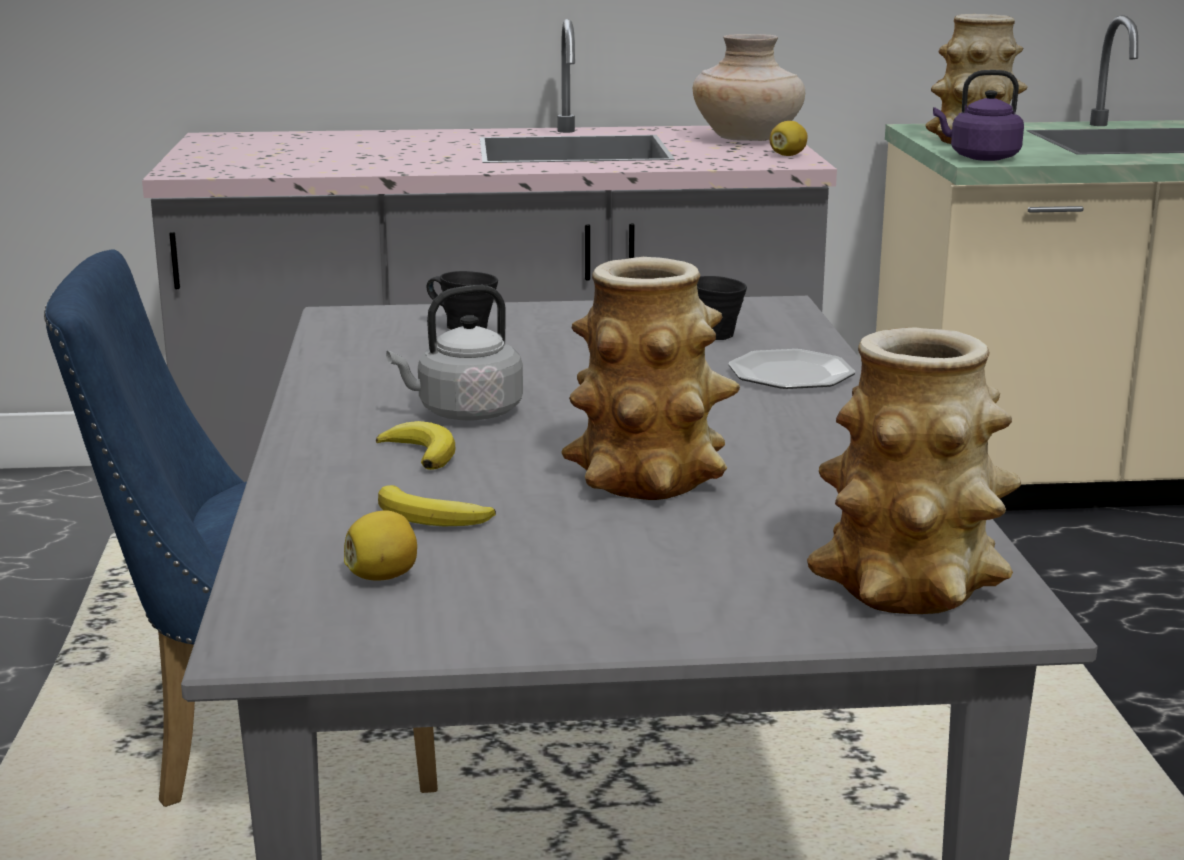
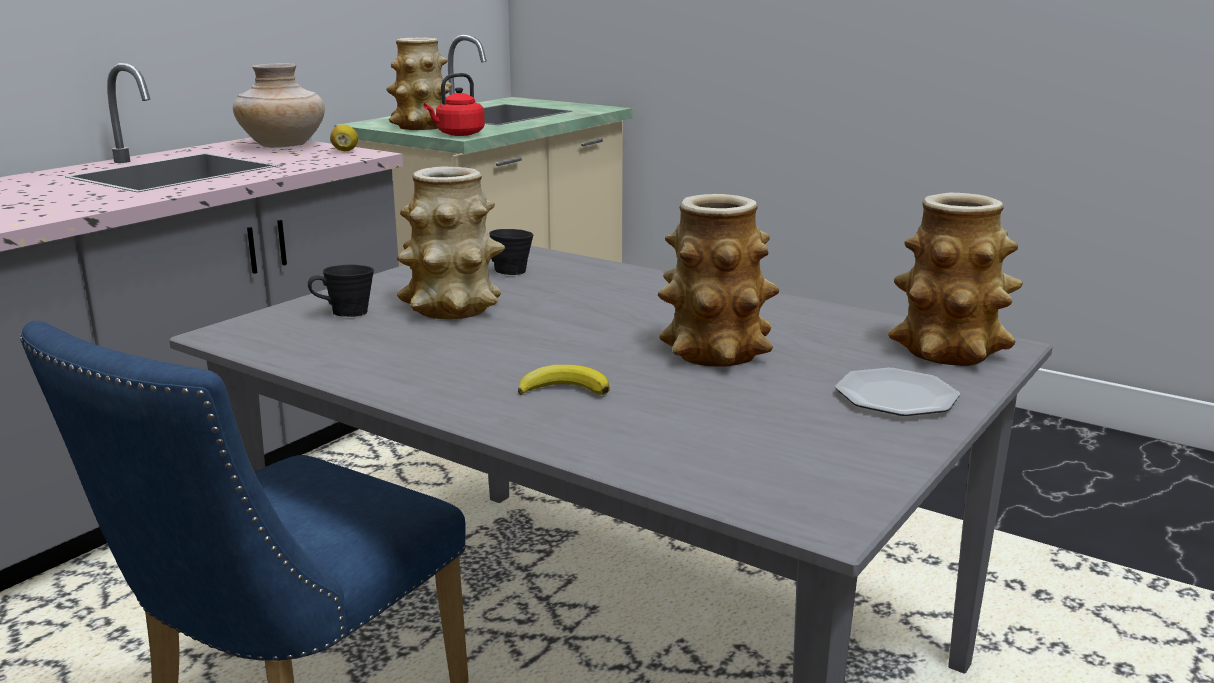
camera: 50 degrees left, 0 degrees up
lemon [344,510,417,581] -> none
banana [378,485,496,526] -> none
grey kettle [386,285,523,420] -> none
plate [728,349,855,389] -> plate moved to [835,368,960,416]
purple kettle [933,70,1024,161] -> red kettle [424,73,485,136]
none -> vase [397,167,505,319]

